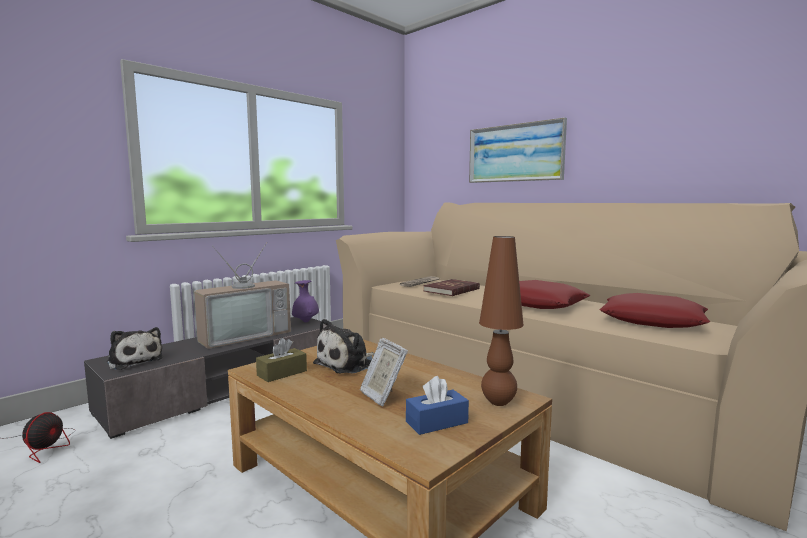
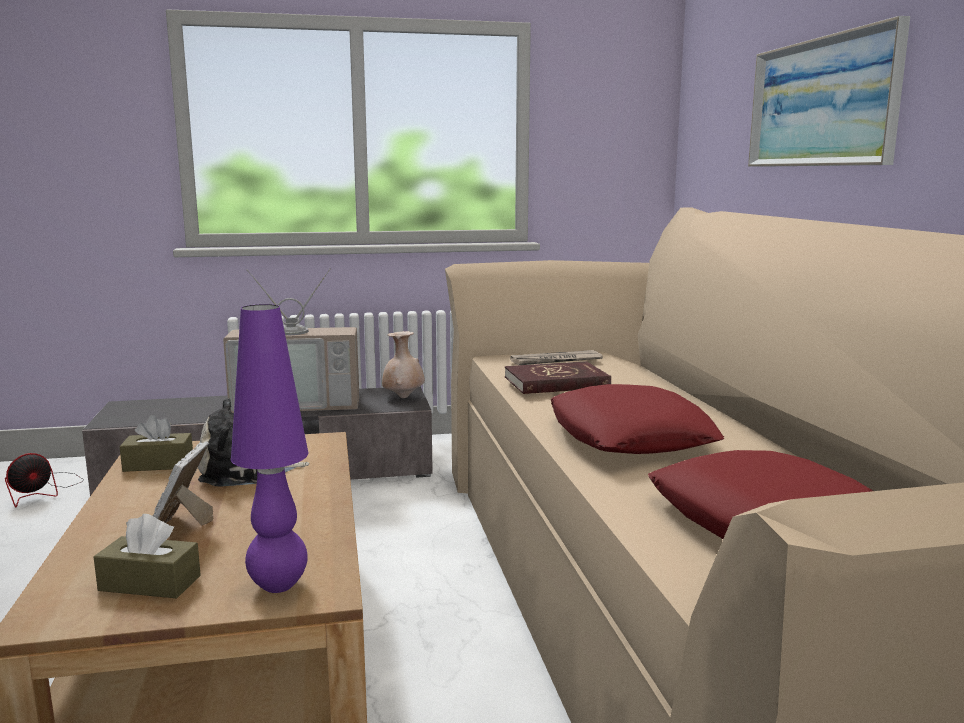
camera: 35 degrees right, 5 degrees up
plush toy [107,327,163,370] -> none
purple vase [292,280,319,322] -> beige vase [382,331,425,398]
blue tissue box [406,376,469,435] -> brown tissue box [94,514,201,599]
brown table lamp [479,236,524,406] -> purple table lamp [231,304,308,593]

